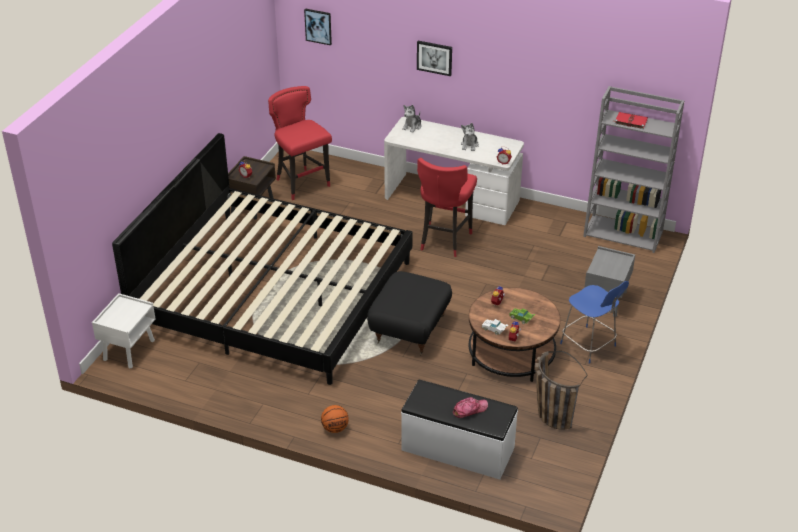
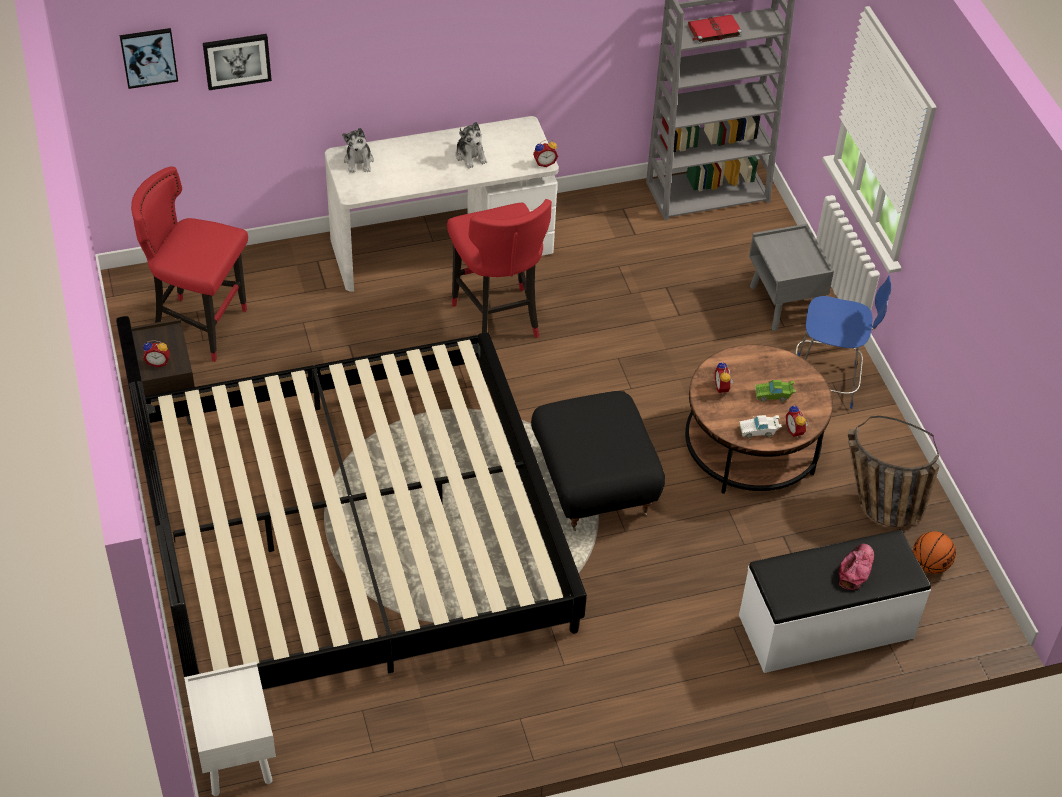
camera: 40 degrees left, 10 degrees up
basketball [321,405,349,433] -> basketball moved to [913,531,956,574]
picture [417,41,452,76] -> picture moved to [203,34,272,90]

